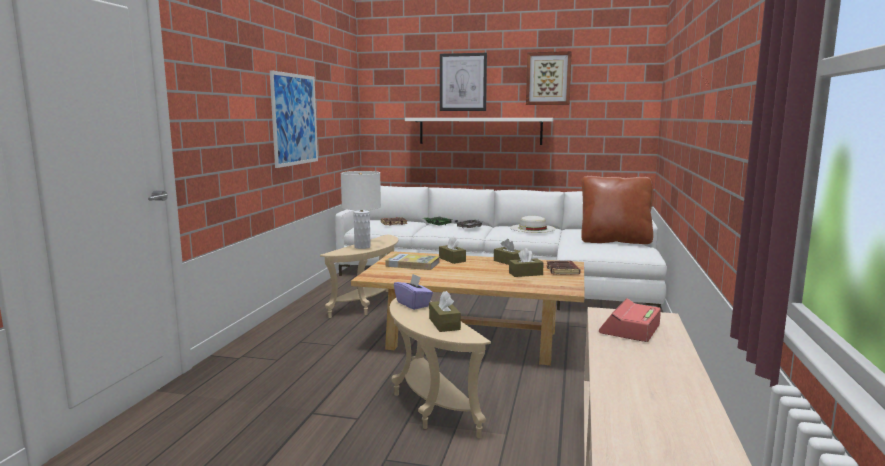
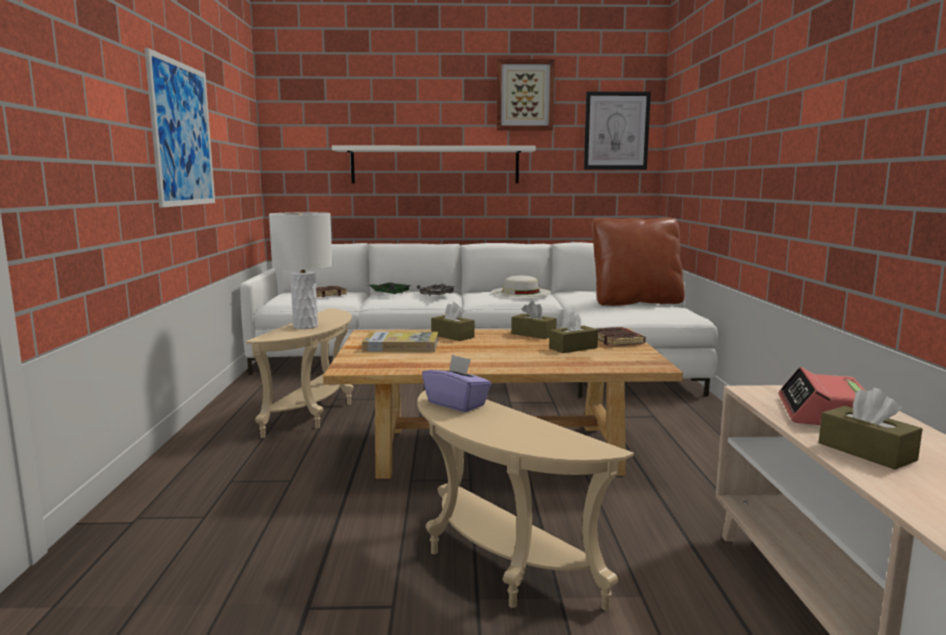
camera: 15 degrees left, 0 degrees up
brown tissue box [429,291,461,332] -> brown tissue box moved to [819,388,922,470]
picture [440,53,487,111] -> picture moved to [584,91,651,170]

